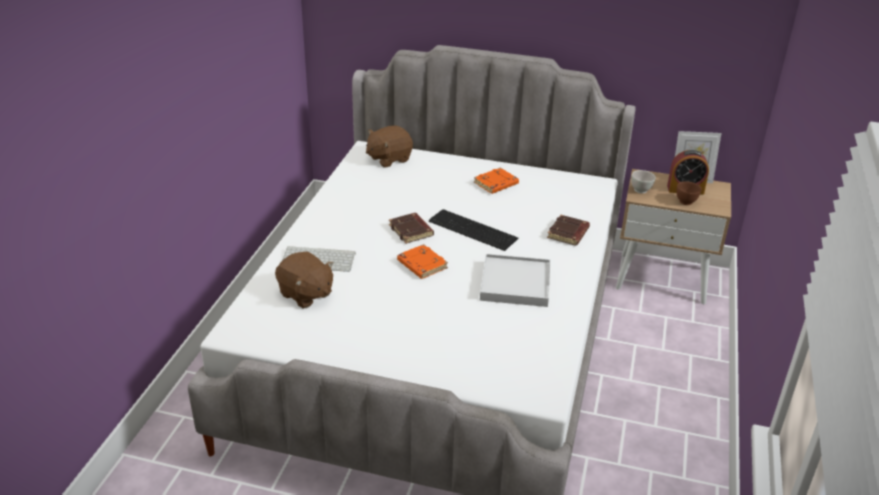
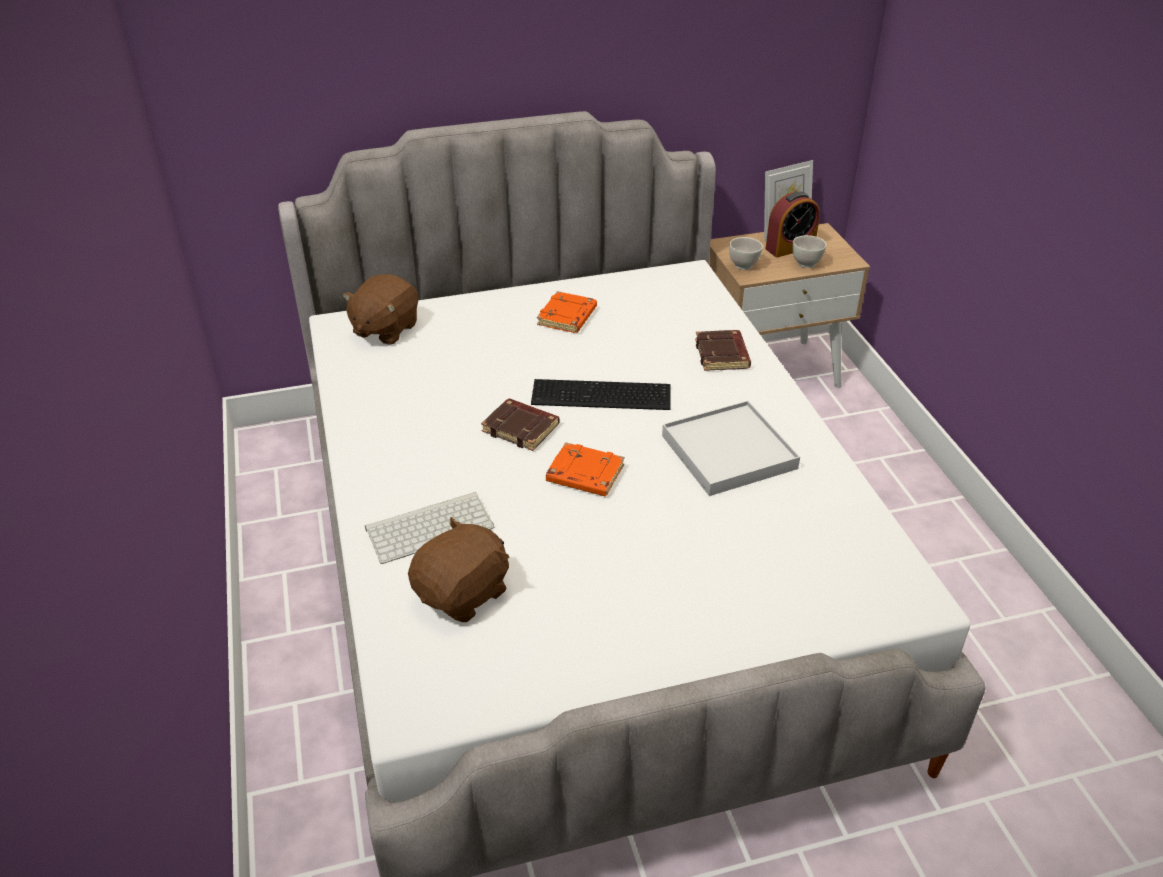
camera: 30 degrees left, 5 degrees up
brown plush toy [275,251,334,309] -> brown plush toy turned 60 degrees counterclockwise [408,517,509,622]
brown bowl [676,181,702,205] -> white bowl [793,235,826,268]

